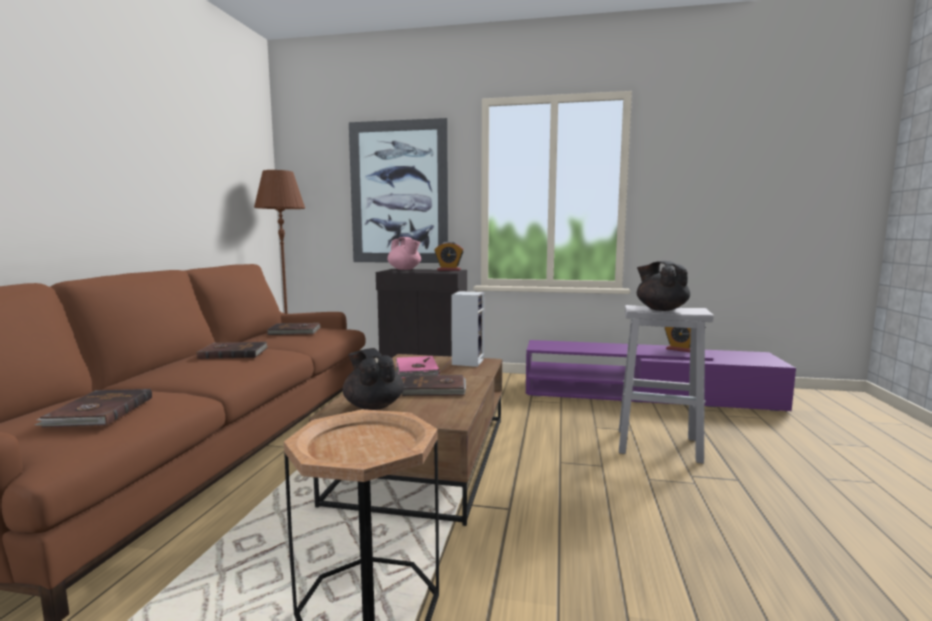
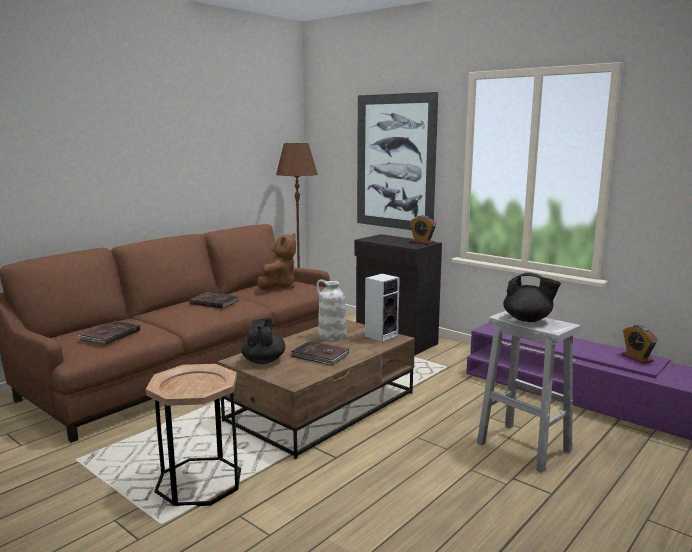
camera: 30 degrees right, 5 degrees up
brown book [267,323,321,335] -> brown plush toy [257,233,296,290]
pink teapot [387,237,421,270] -> none
pink book [396,356,440,378] -> white vase [316,279,346,341]
black teapot [637,261,690,311] -> black teapot turned 105 degrees clockwise [503,273,561,322]

